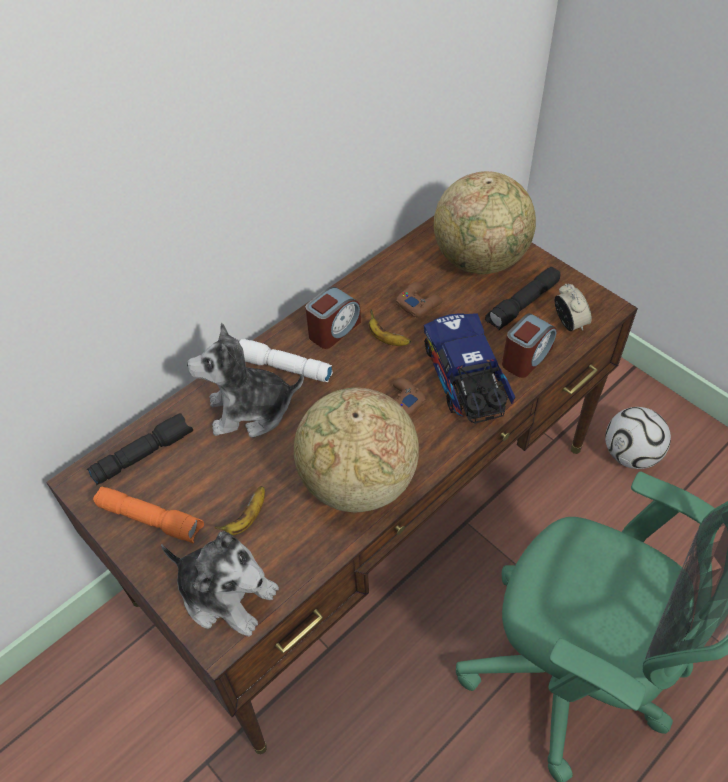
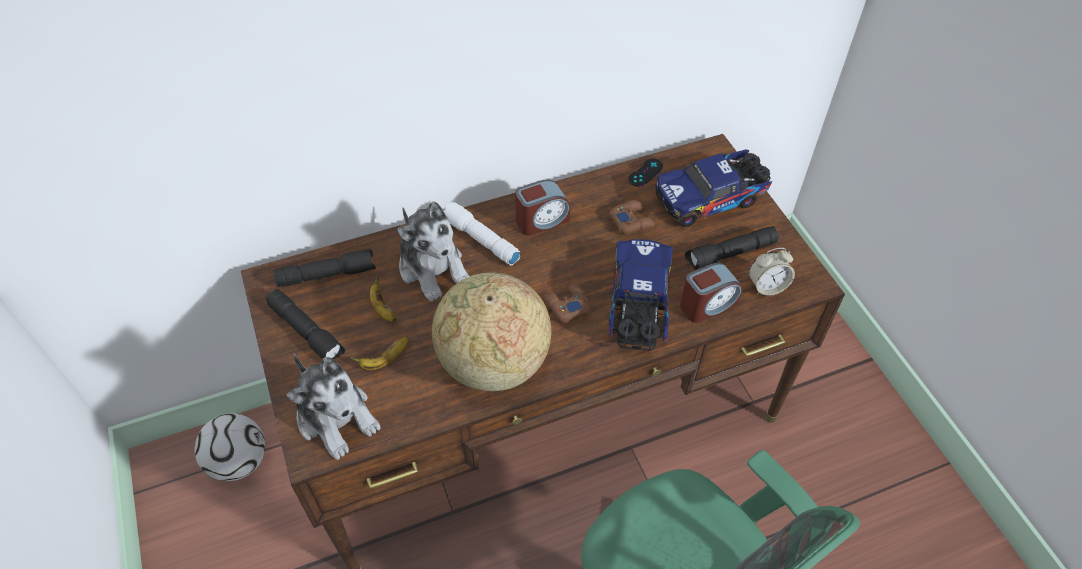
camera: 20 degrees right, 0 degrees up
orange flashlight [93,487,204,543] -> black flashlight [266,289,345,360]
plush toy [187,323,304,438] -> plush toy turned 135 degrees counterclockwise [397,201,470,302]
banana [369,309,411,346] -> banana moved to [370,273,397,322]
globe [434,171,536,274] -> toy truck [655,150,772,227]
alarm clock [555,283,592,331] -> alarm clock turned 75 degrees clockwise [749,248,795,296]
football [605,407,671,469] -> football moved to [195,414,265,481]
none -> black game controller [628,159,663,187]

